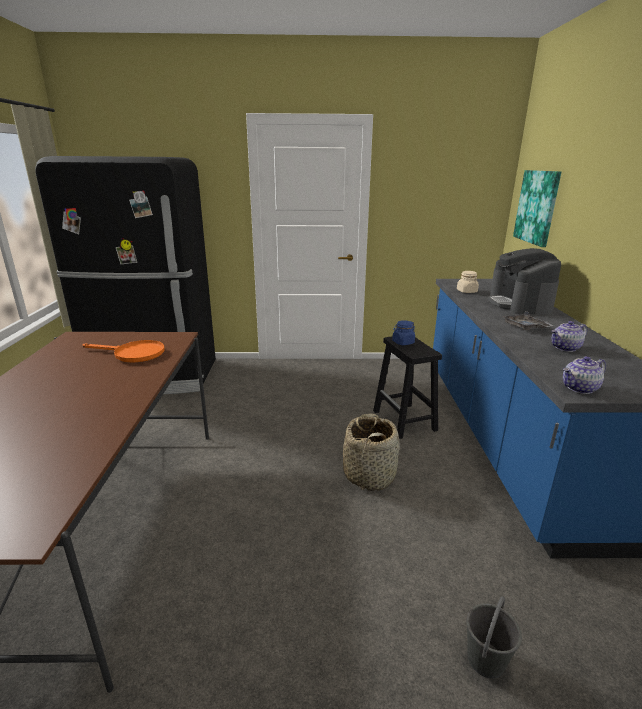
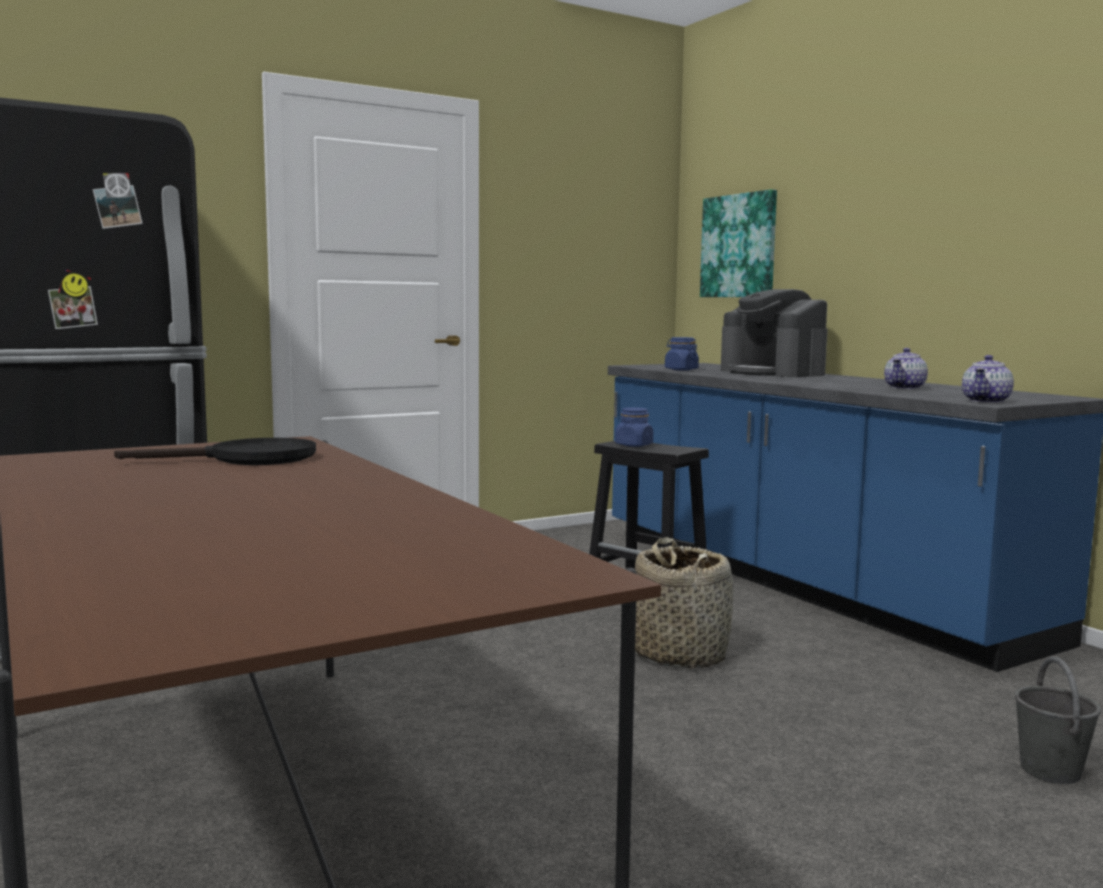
camera: 30 degrees left, 15 degrees down
orange frying pan [83,340,165,362] -> black frying pan [114,438,316,465]
beige jar [457,271,479,293] -> blue jar [665,337,699,371]
grey tray [503,311,554,330] -> none

